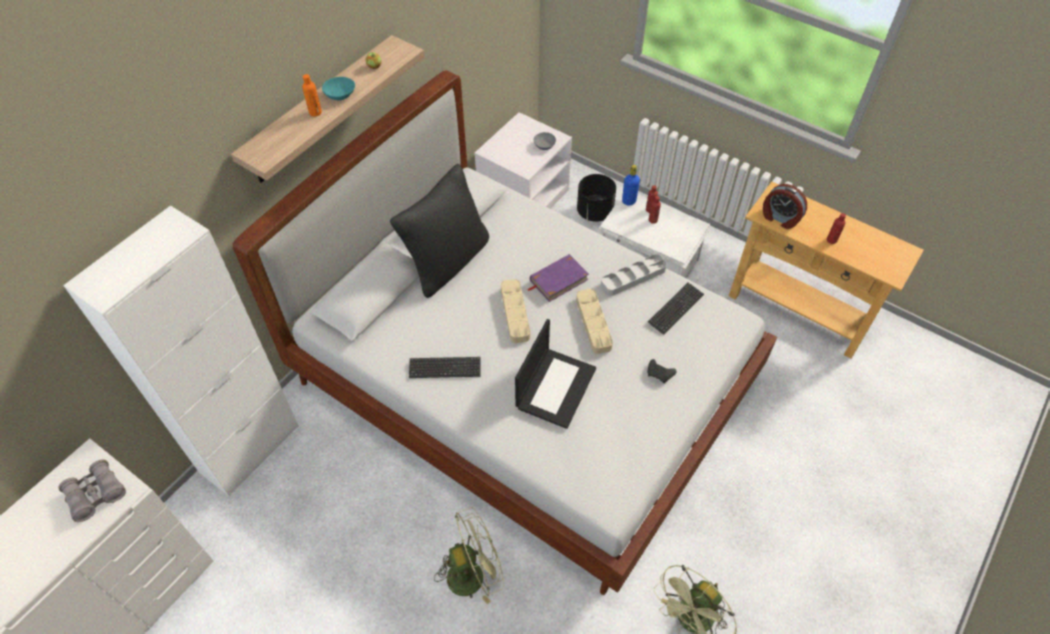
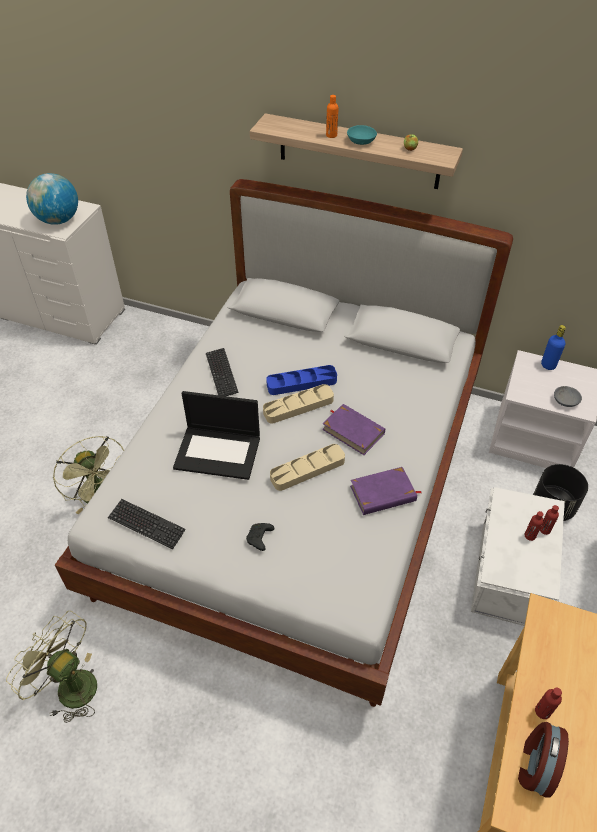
camera: 75 degrees right, 5 degrees down
grey binoculars [58,460,126,522] -> globe [26,173,78,225]
white cabinet [63,205,299,496] -> none
black pillow [390,164,489,298] -> none
grey tray [601,254,667,296] -> purple book [350,467,422,515]
blue bottle [622,165,640,206] -> blue bottle moved to [541,325,566,370]
keyboard [648,282,704,335] -> keyboard moved to [108,499,186,549]
alarm clock [763,184,807,229] -> alarm clock moved to [518,722,569,798]
none -> blue tray [266,365,337,395]

